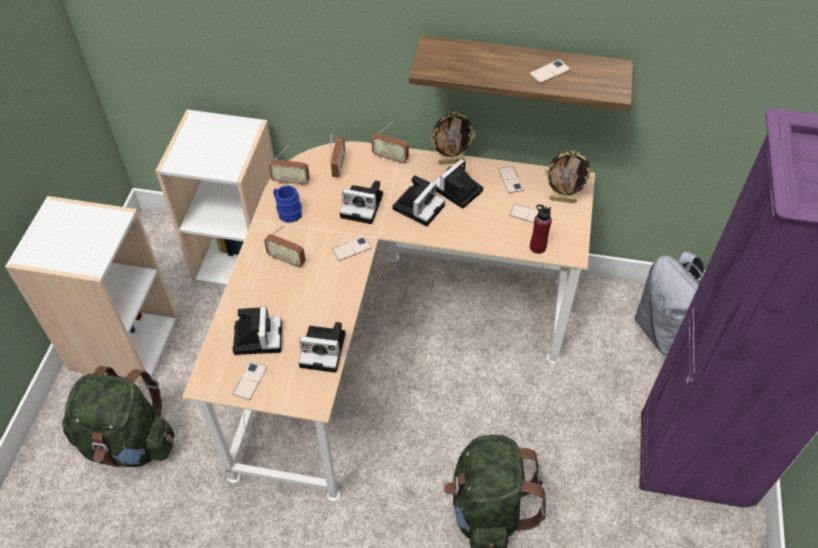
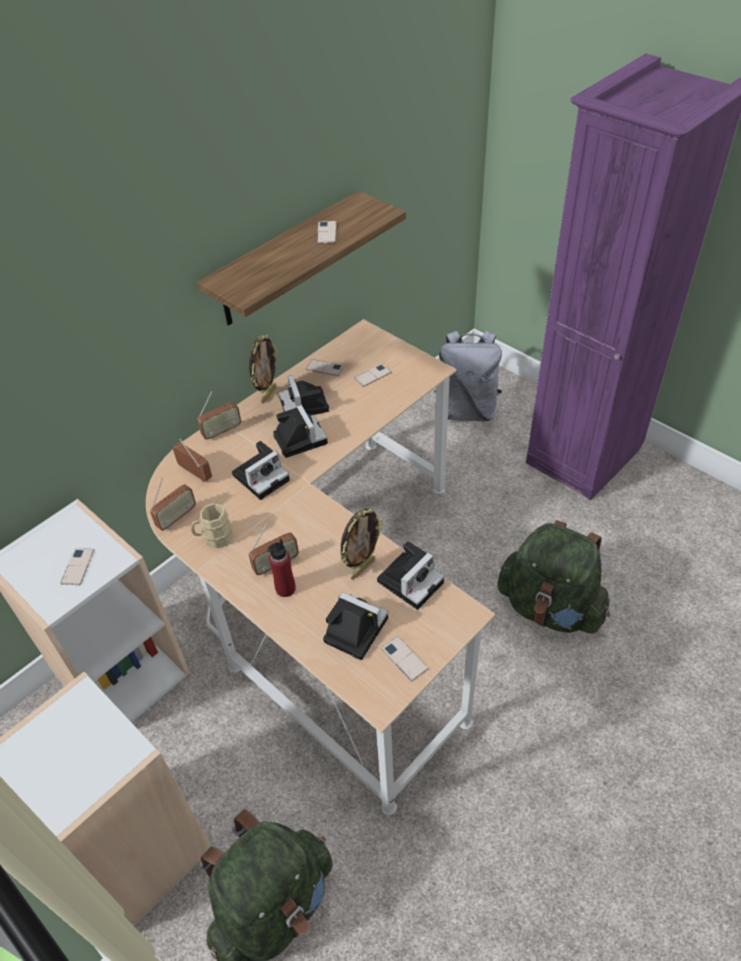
camera: 55 degrees left, 5 degrees down
blue mug [273,185,302,223] -> beige mug [191,503,233,548]
phone [332,236,372,261] -> phone moved to [60,548,94,585]
red bottle [530,204,552,254] -> red bottle moved to [267,539,296,597]
picture frame [544,151,593,203] -> picture frame moved to [340,508,383,580]

